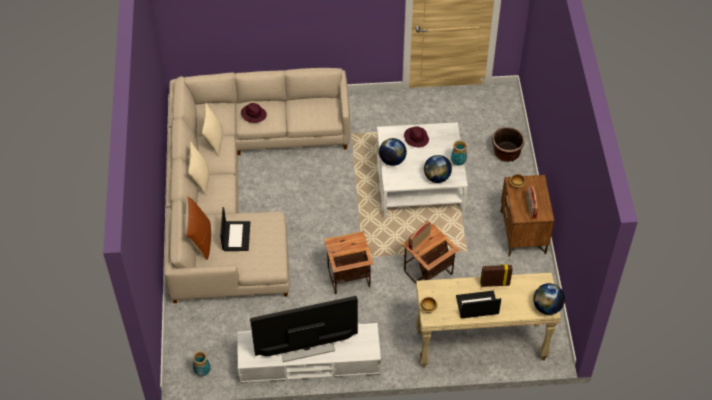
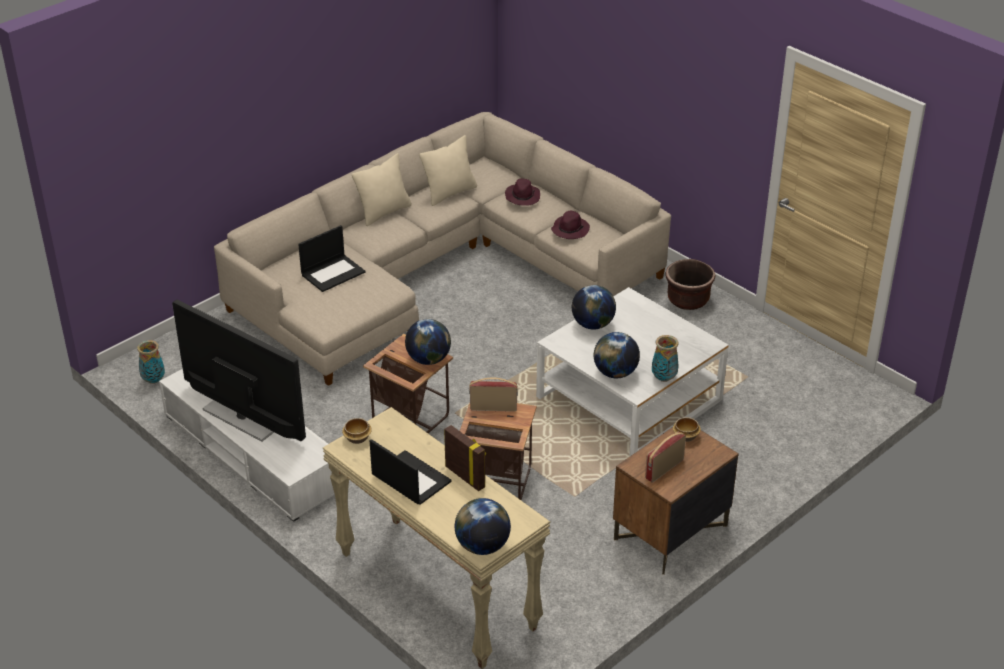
camera: 50 degrees right, 15 degrees down
brown pillow [185,197,211,260] -> none
purple hat [404,126,429,147] -> purple hat moved to [551,210,590,239]
brown planter [492,127,525,162] -> brown planter moved to [665,259,716,310]
none -> globe [405,319,451,365]

